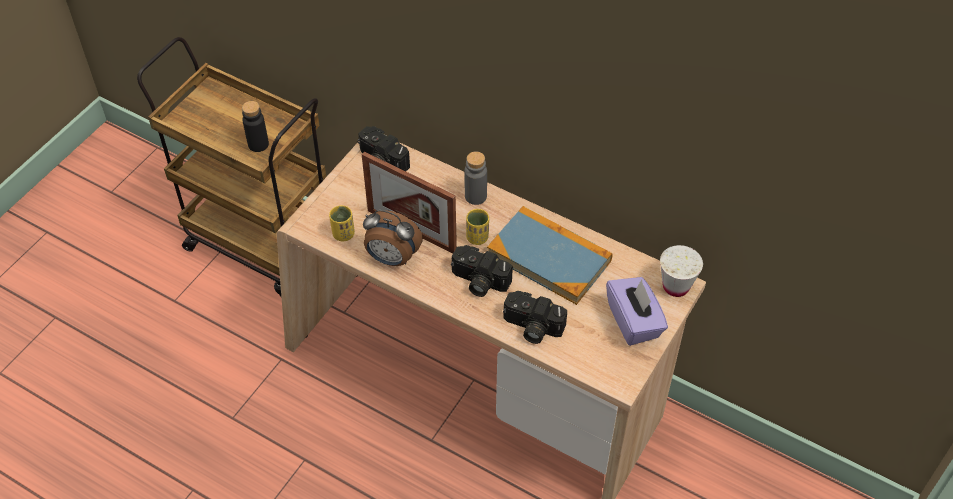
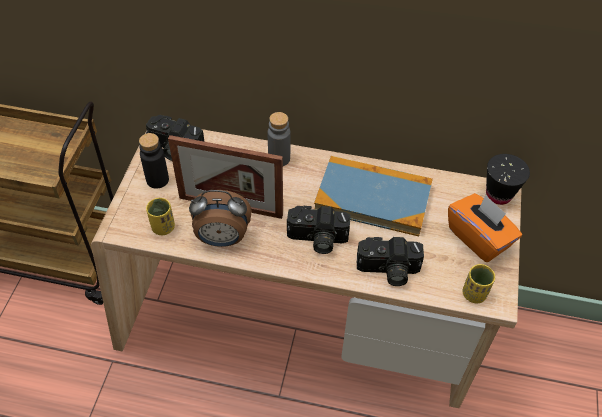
camera: 20 degrees left, 0 degrees up
black bottle [242,101,269,152] -> black bottle moved to [139,133,169,188]
yellow cup [466,209,489,245] -> yellow cup moved to [463,264,495,303]
purple tissue box [606,277,668,346] -> orange tissue box [448,193,522,262]
white cup [660,245,703,297] -> black cup [486,154,530,205]

